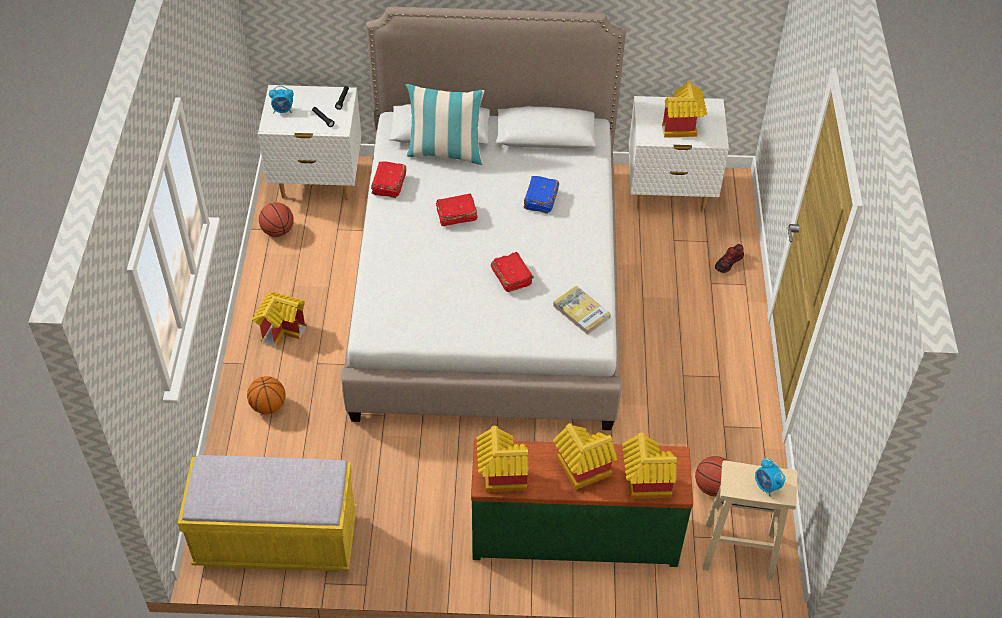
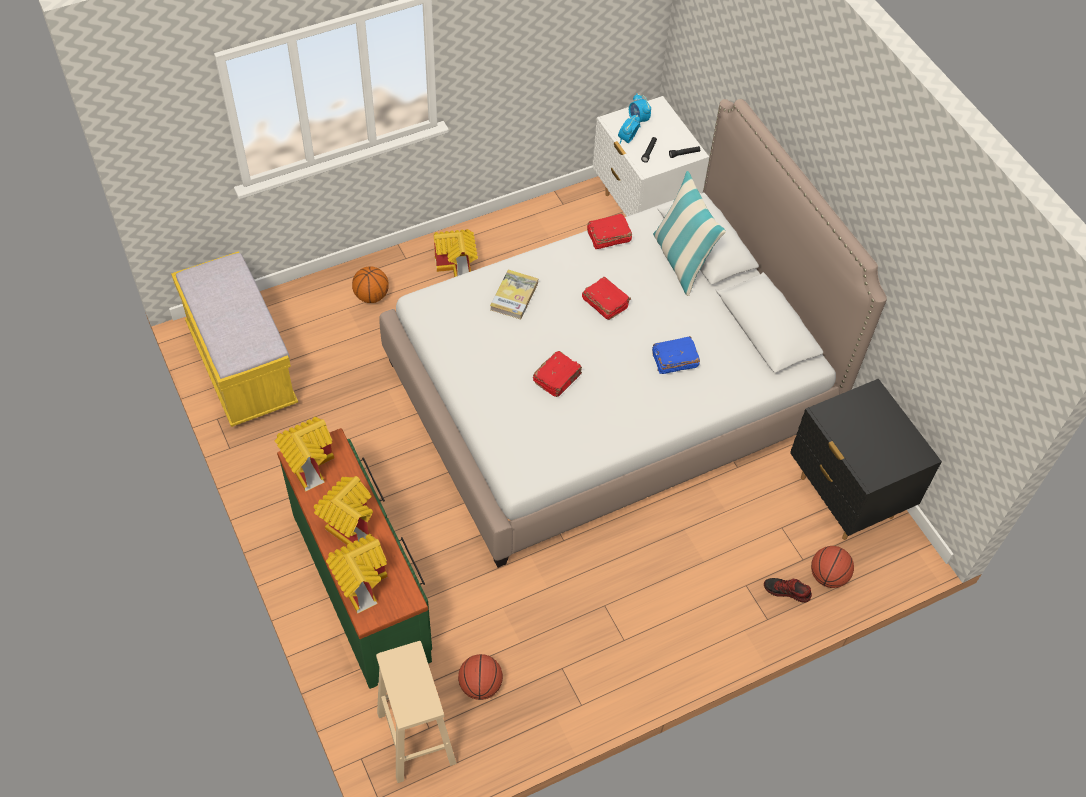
camera: 60 degrees right, 5 degrees up
basketball [259,202,294,237] -> basketball moved to [811,546,854,588]
book [553,286,611,335] -> book moved to [490,269,538,319]
white nightstand [629,96,729,212] -> black nightstand [790,379,942,540]
toy house [662,81,707,138] -> none
alarm clock [755,458,785,497] -> alarm clock moved to [618,115,640,144]

